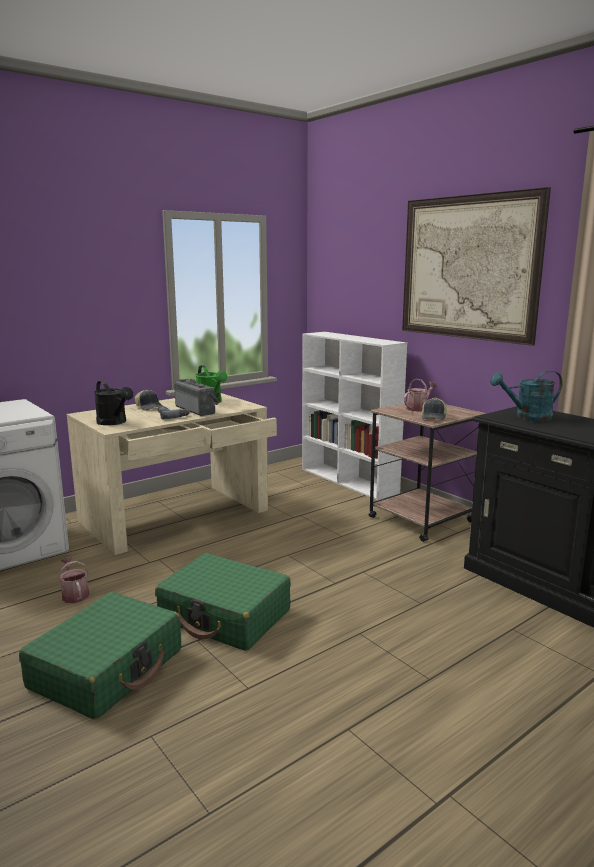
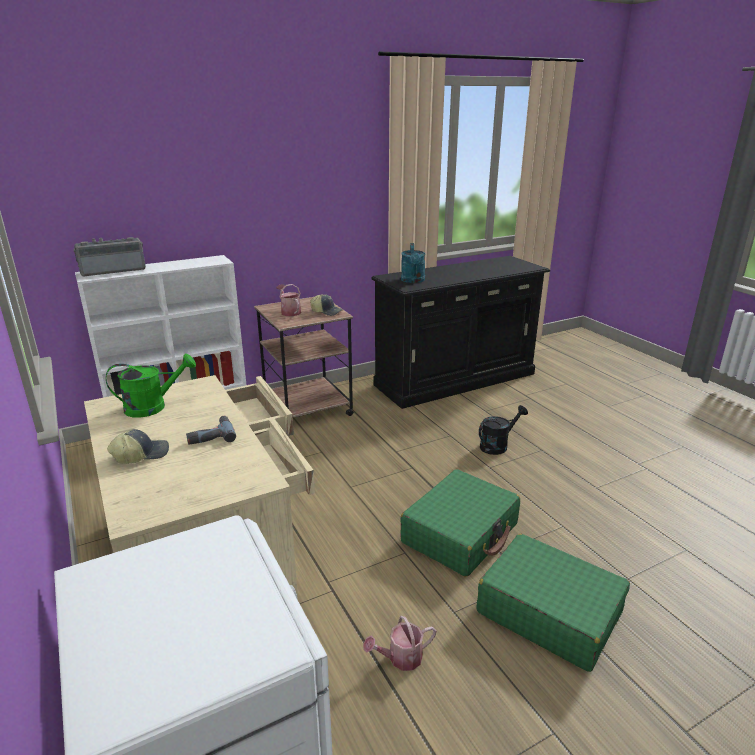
camera: 80 degrees left, 10 degrees up
black watering can [94,381,133,425] -> black watering can moved to [479,405,528,455]
radio [174,379,219,416] -> radio moved to [73,237,146,277]
picture [402,187,551,346] -> none

